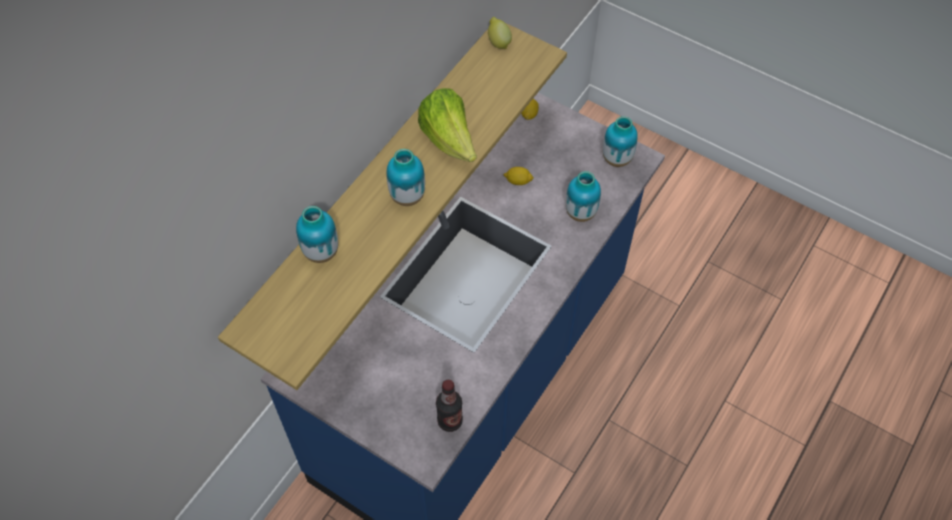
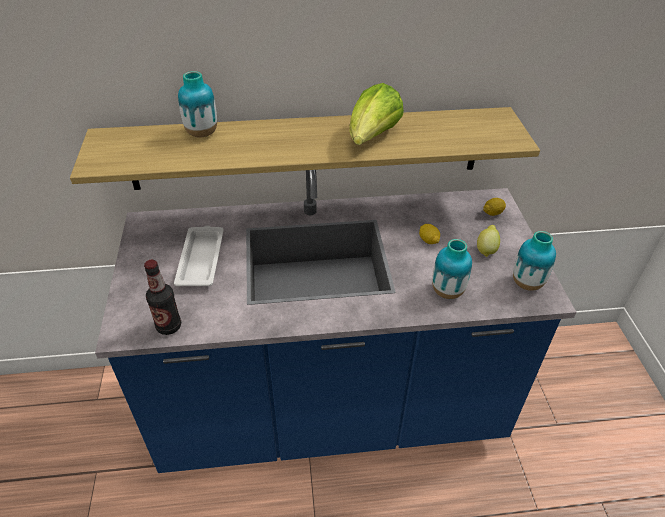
camera: 50 degrees right, 15 degrees down
vase [386,149,425,206] -> none
lemon [488,17,512,49] -> lemon moved to [477,225,500,257]
none -> white tray [174,226,224,286]

